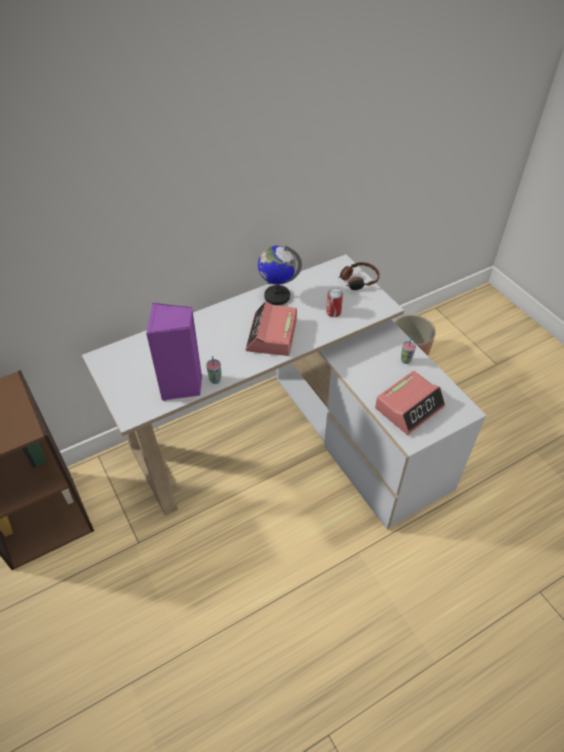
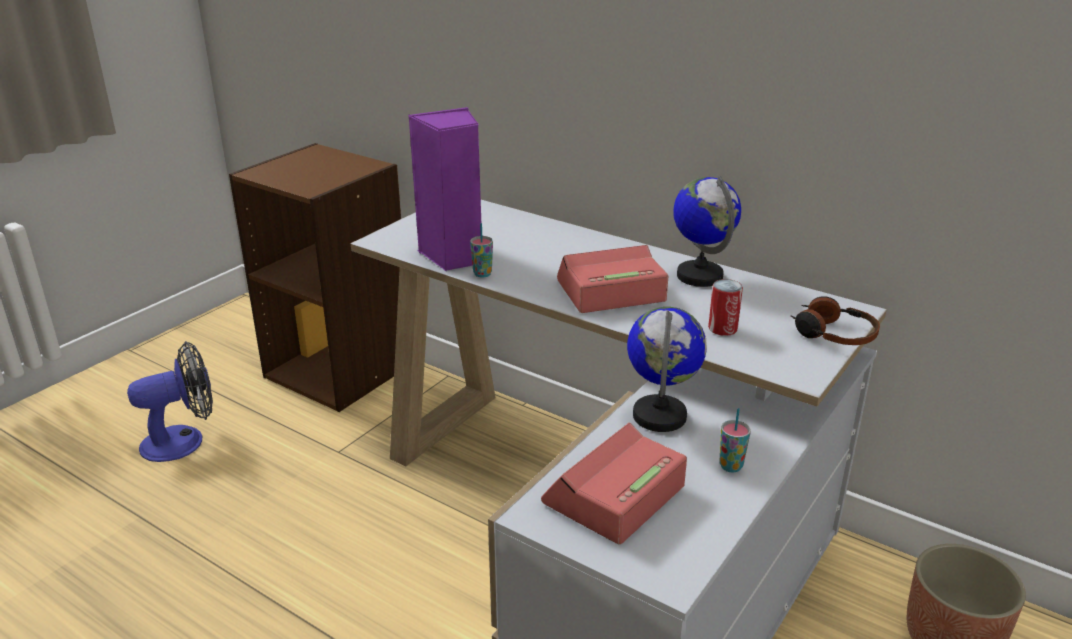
camera: 65 degrees right, 20 degrees down
alarm clock [375,371,445,435] -> alarm clock turned 105 degrees clockwise [541,422,687,544]
none -> fan [127,341,213,462]
none -> globe [627,307,707,432]

